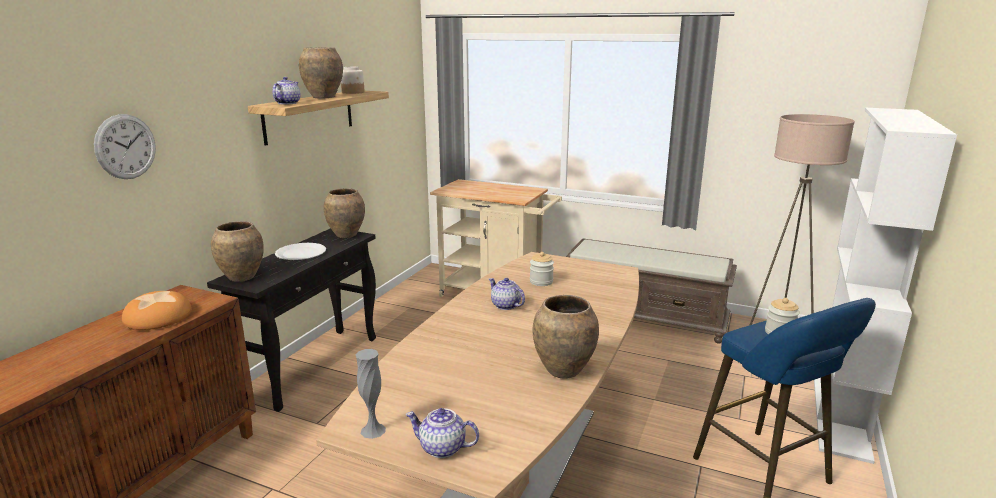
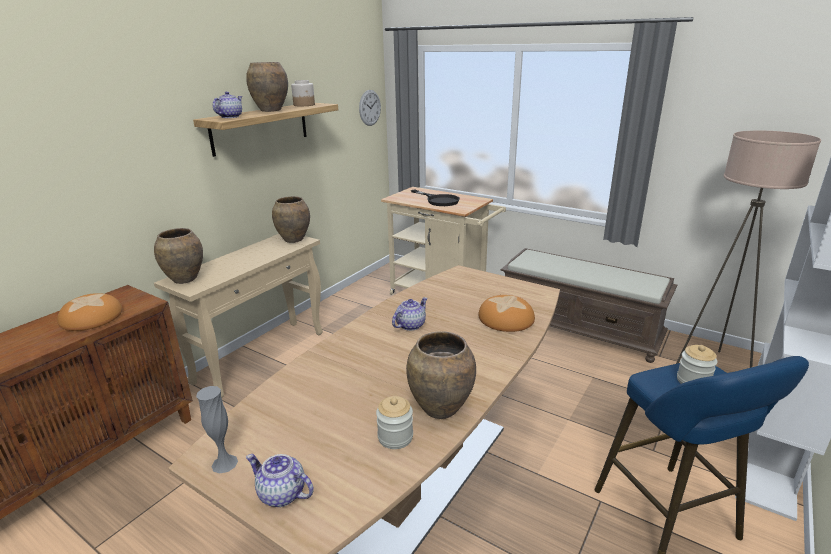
camera: 10 degrees right, 5 degrees up
wall clock [94,114,156,179] -> wall clock moved to [359,90,381,126]
black console table [207,228,376,412] -> beige console table [154,234,323,398]
white plate [275,243,326,260] -> none
teapot [489,278,525,310] -> teapot turned 75 degrees clockwise [392,297,428,331]
jar [530,252,554,286] -> jar moved to [376,396,413,449]
none -> black frying pan [411,189,460,206]
none -> bread [478,295,535,332]

